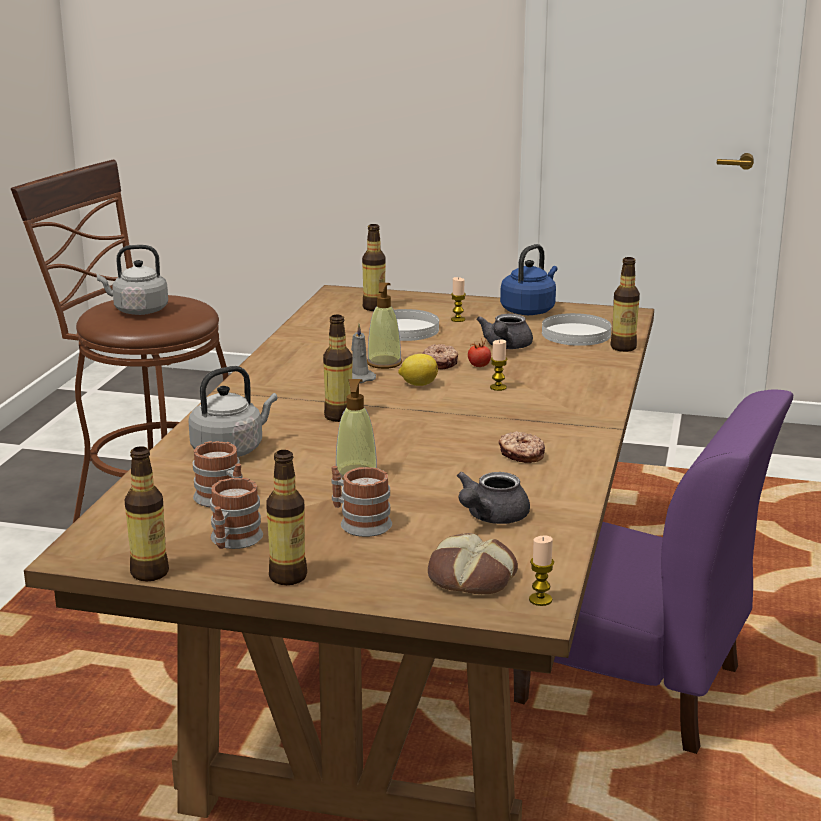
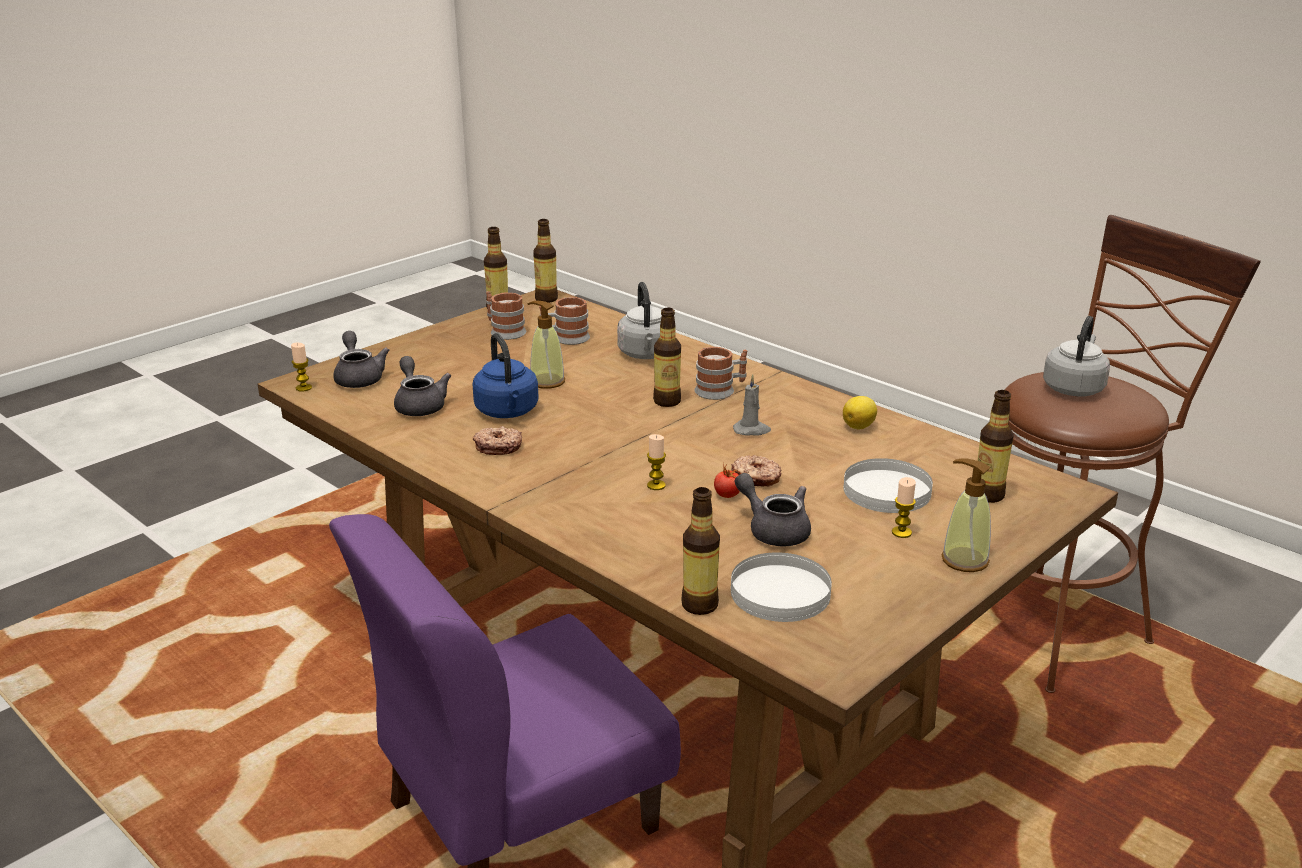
camera: 120 degrees right, 5 degrees up
bottle [266,450,307,585] -> bottle moved to [533,219,558,303]
mug [331,466,392,537] -> mug moved to [694,347,747,400]
soap dispenser [367,282,402,369] -> soap dispenser moved to [941,458,991,572]
lemon [398,354,438,386] -> lemon moved to [843,396,877,429]
bread [428,533,518,594] -> grey teapot [333,331,389,388]
blue kettle [500,244,557,315] -> blue kettle moved to [472,333,539,418]

